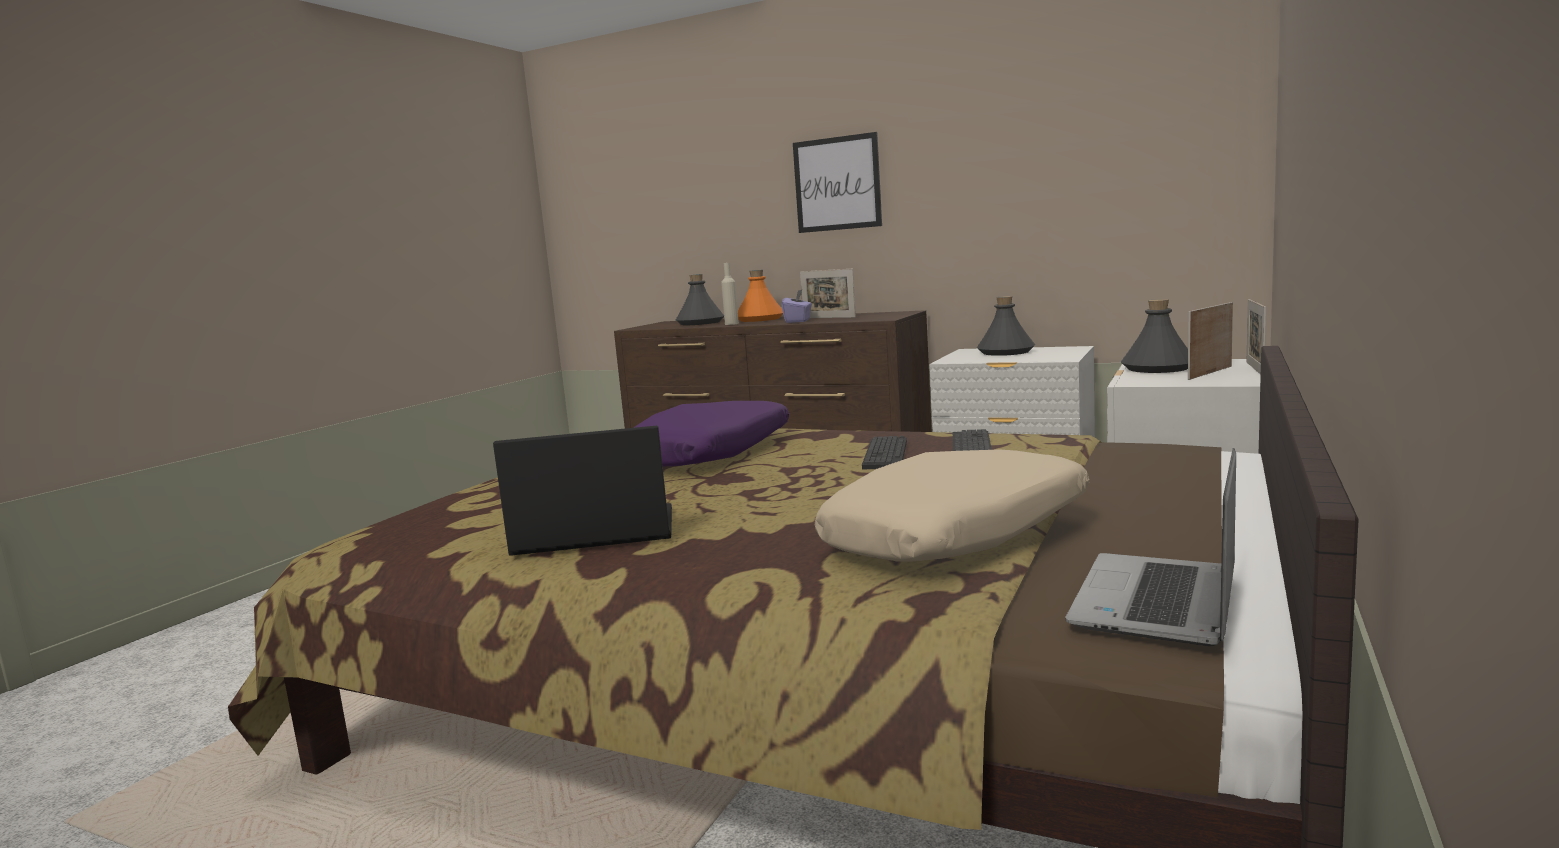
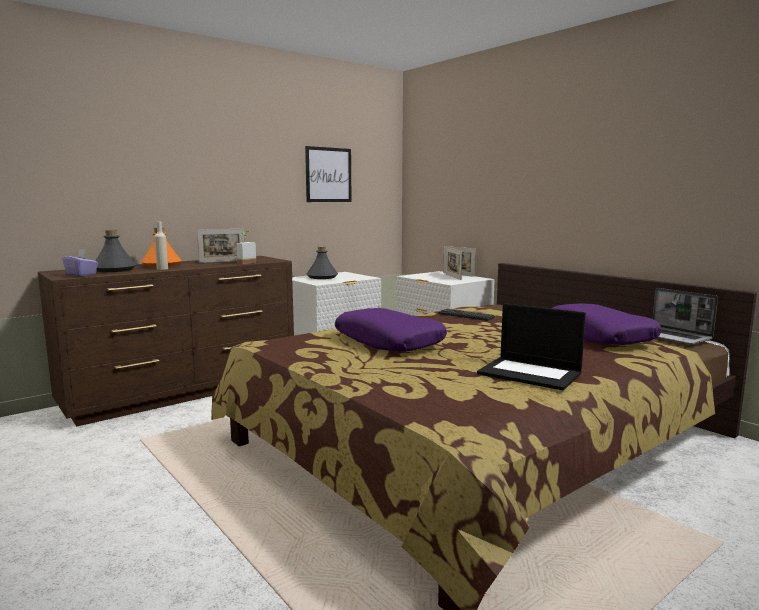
camera: 65 degrees left, 0 degrees up
laptop [493,426,672,556] -> laptop turned 75 degrees counterclockwise [477,303,586,390]
purple tissue box [781,290,812,323] -> purple tissue box moved to [62,249,98,277]
picture [793,132,882,233] -> picture moved to [305,146,352,202]
beige pillow [815,449,1090,561] -> purple pillow [552,303,662,345]
keyboard [862,436,907,469] -> none
grey bottle [1121,299,1188,373] -> none
none -> potted plant [236,231,256,264]

